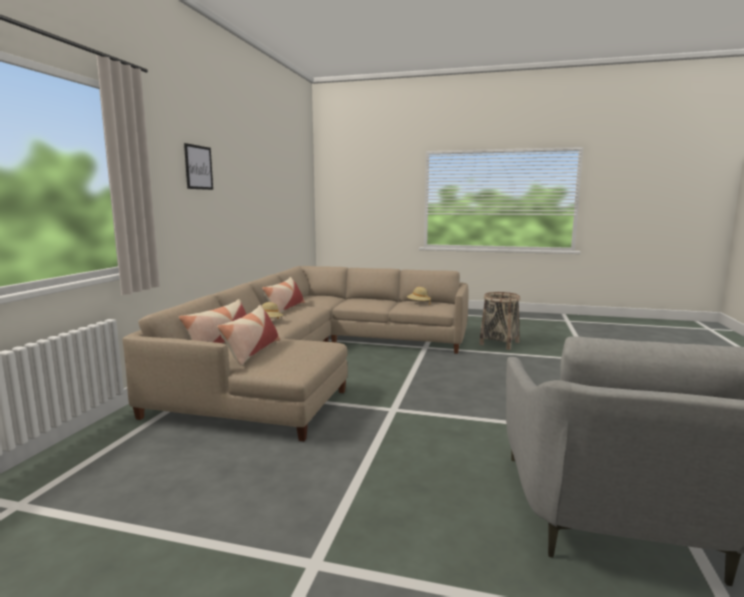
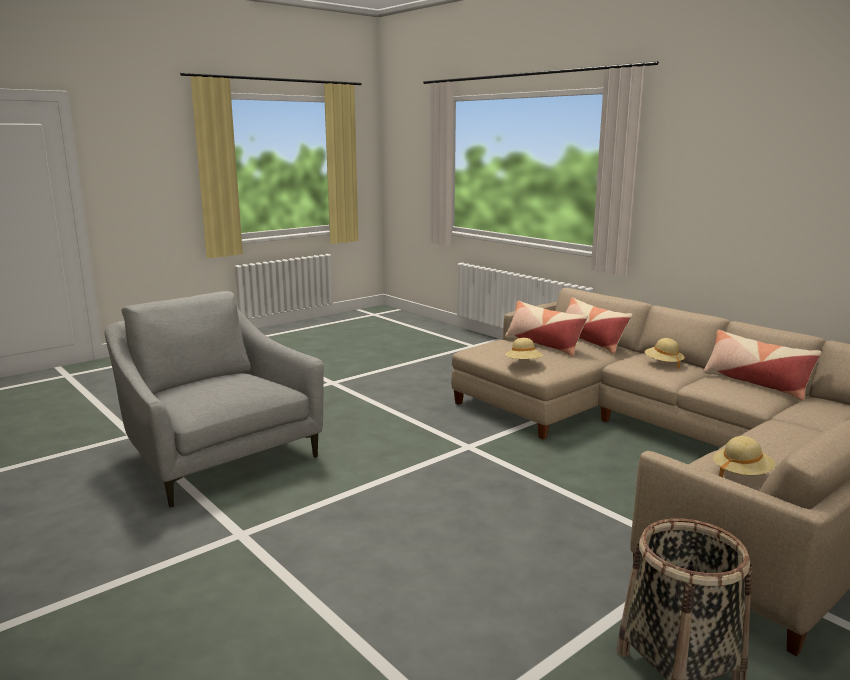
camera: 125 degrees right, 5 degrees up
picture [184,143,213,190] -> none
none -> beige hat [505,338,543,359]

